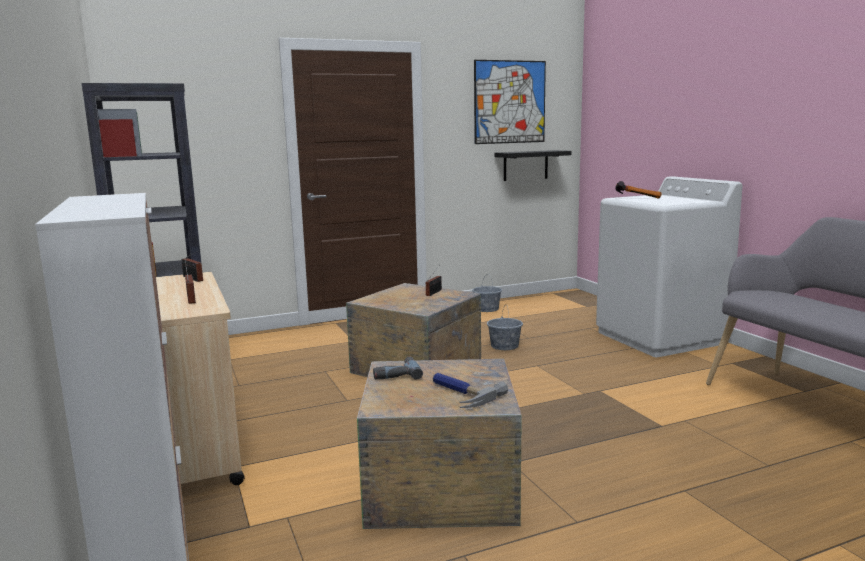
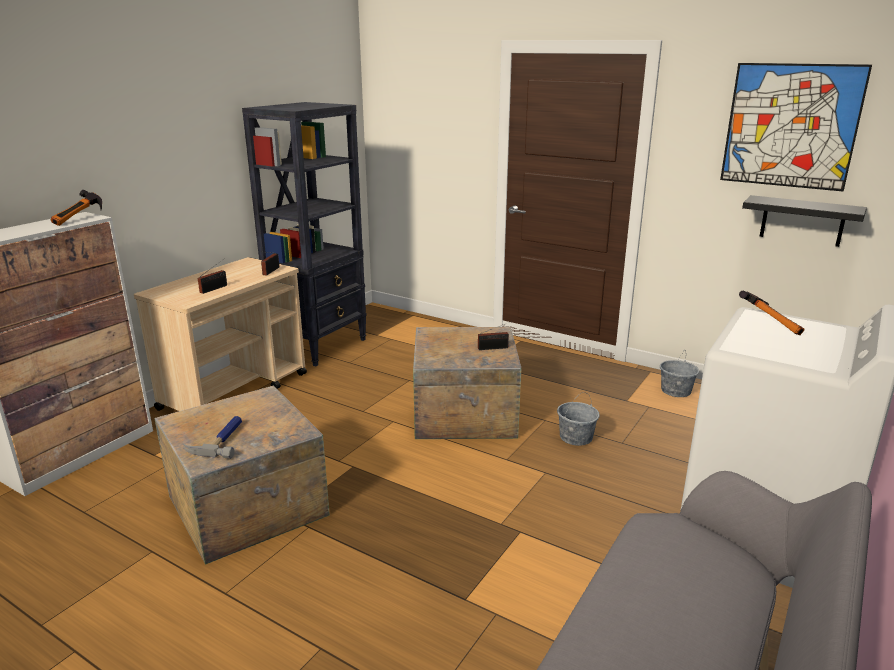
camera: 55 degrees right, 10 degrees up
power drill [373,356,423,380] -> none
none -> hammer [51,190,102,226]

